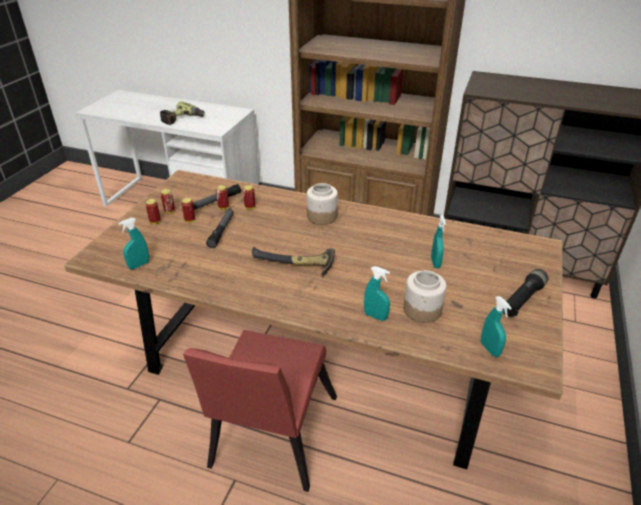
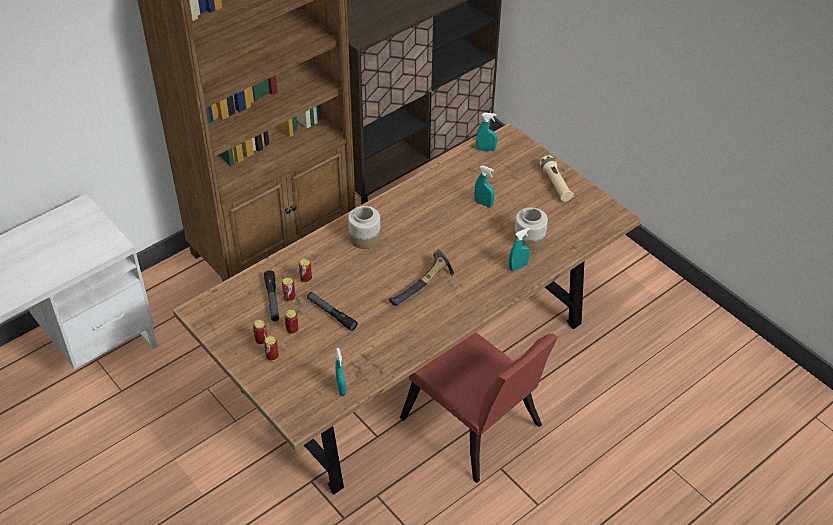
camera: 60 degrees left, 10 degrees up
power drill [160,101,205,125] -> none
turquoise spray bottle [481,296,512,357] -> turquoise spray bottle moved to [476,113,497,152]
black flashlight [503,269,548,317] -> beige flashlight [540,155,574,202]

